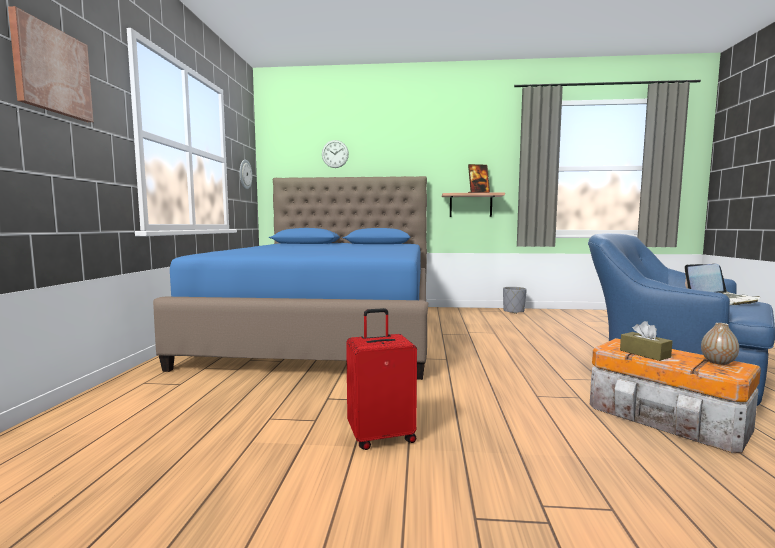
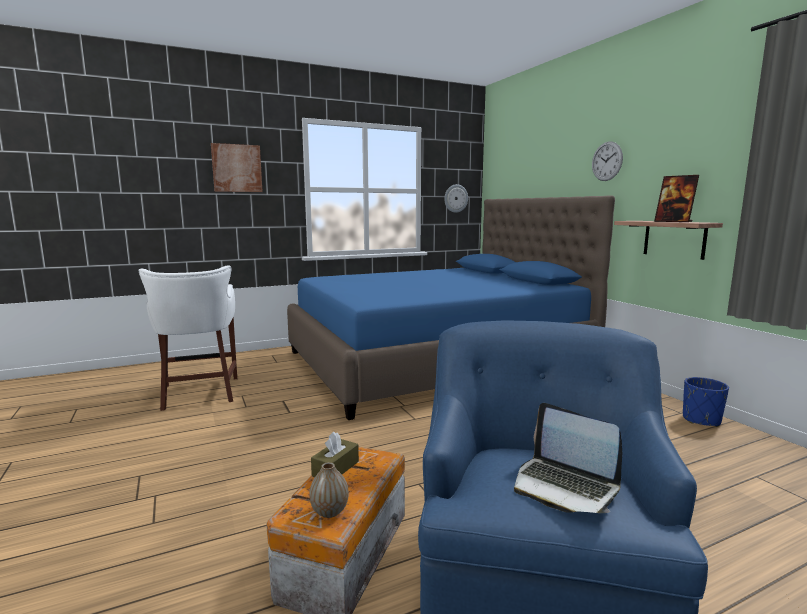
camera: 60 degrees right, 5 degrees up
wall clock [322,140,349,168] -> wall clock moved to [592,142,623,181]
red suitcase [346,308,417,450] -> none
grey planter [503,287,527,314] -> blue planter [683,377,729,427]
none -> white stool [138,265,237,411]

